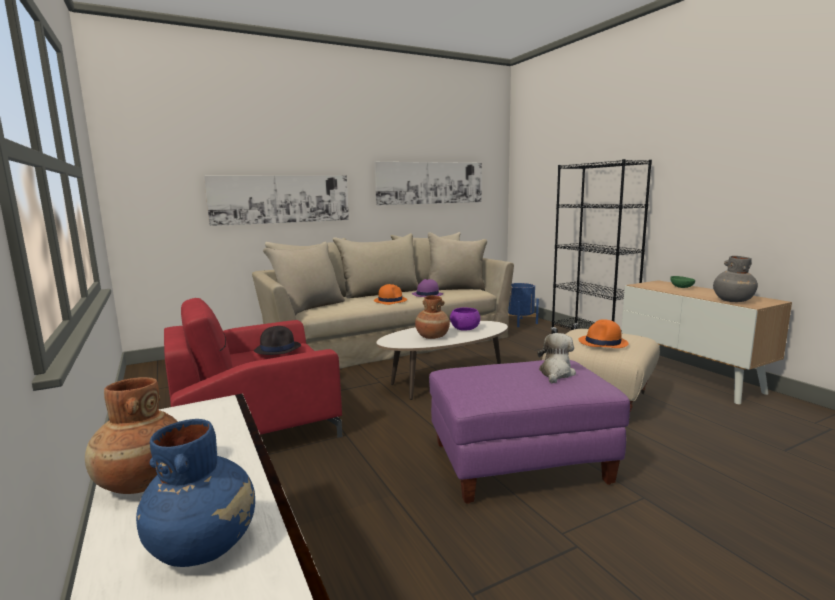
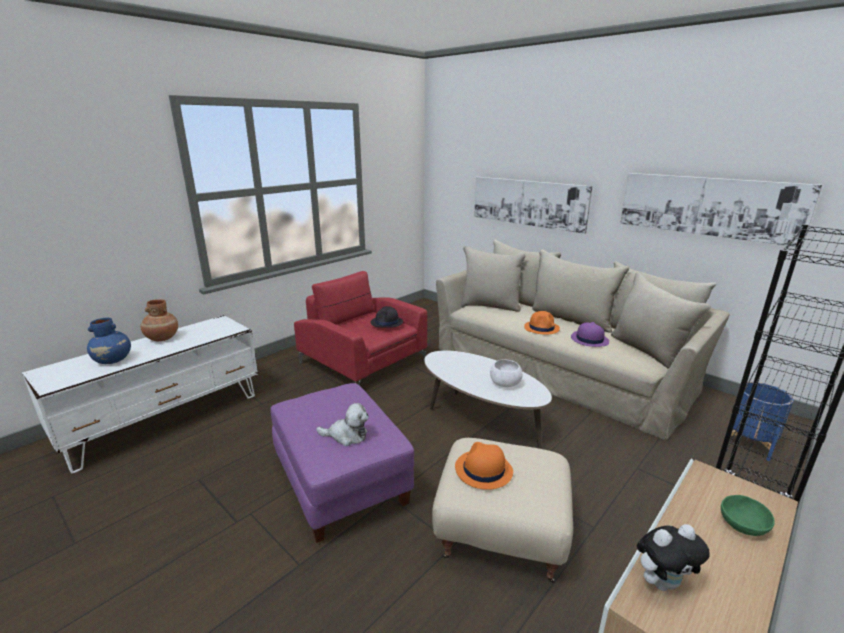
camera: 70 degrees right, 10 degrees up
brown vase [415,295,450,339] -> none
purple bowl [450,307,480,331] -> white bowl [490,359,523,387]
grey vase [713,256,758,302] -> plush toy [637,524,710,591]

